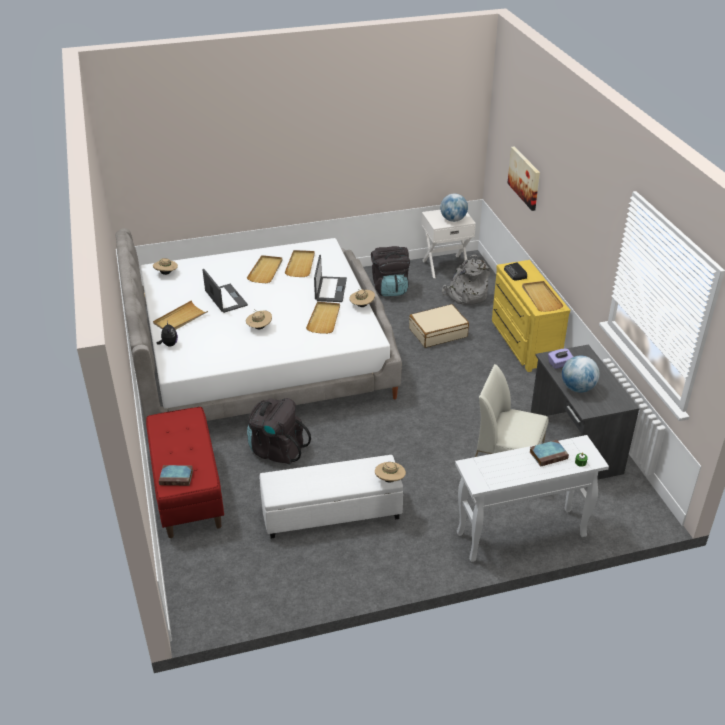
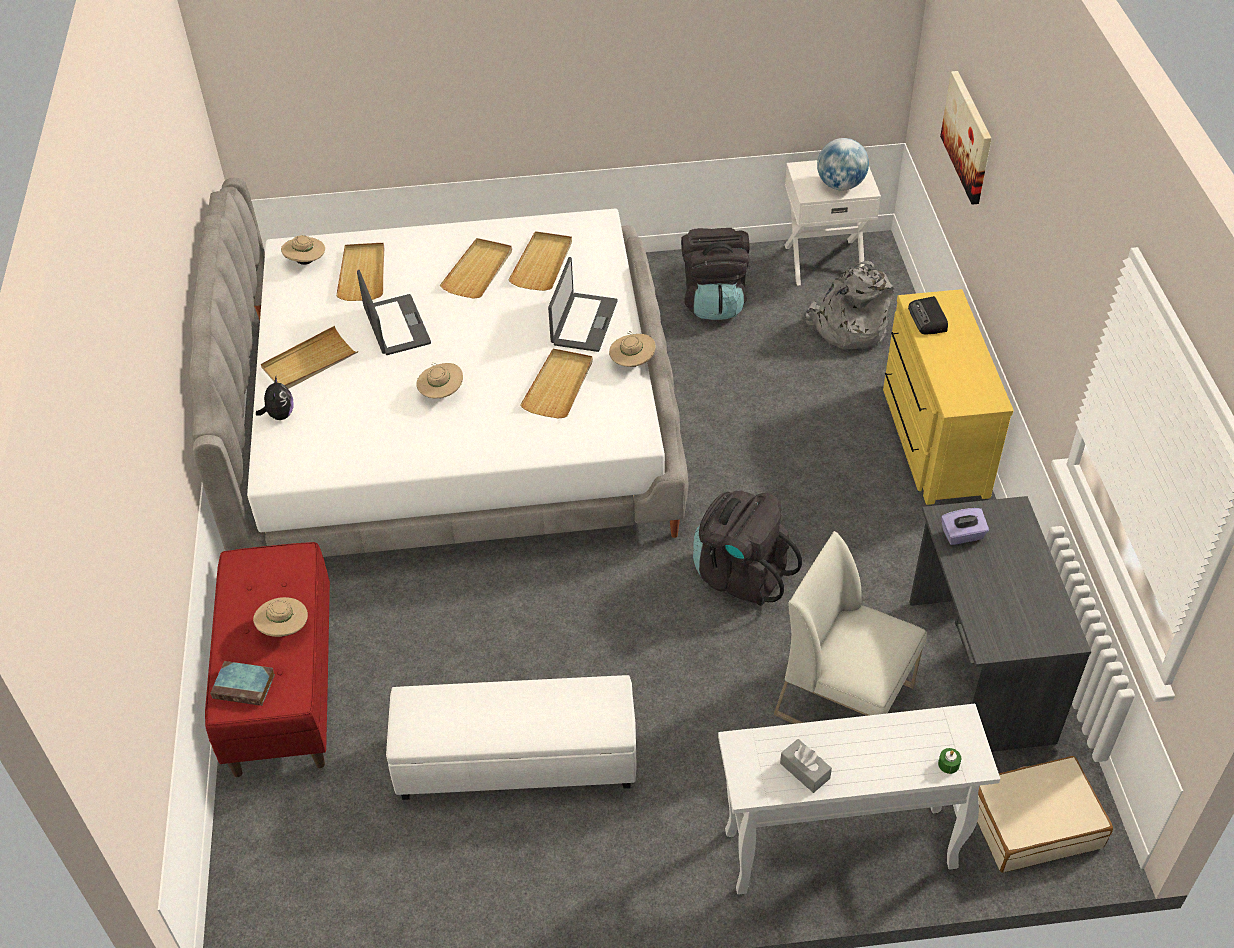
camera: 10 degrees right, 10 degrees up
black backpack [247,398,311,465] -> black backpack moved to [693,490,802,606]
beige hat [375,462,406,483] -> beige hat moved to [253,597,308,637]
beige suitcase [409,304,469,348] -> beige suitcase moved to [977,756,1113,873]
beige tray [522,281,564,312] -> beige tray moved to [336,243,384,301]
book [530,440,569,467] -> none
globe [562,356,600,393] -> none
none -> grey tissue box [780,739,832,793]

